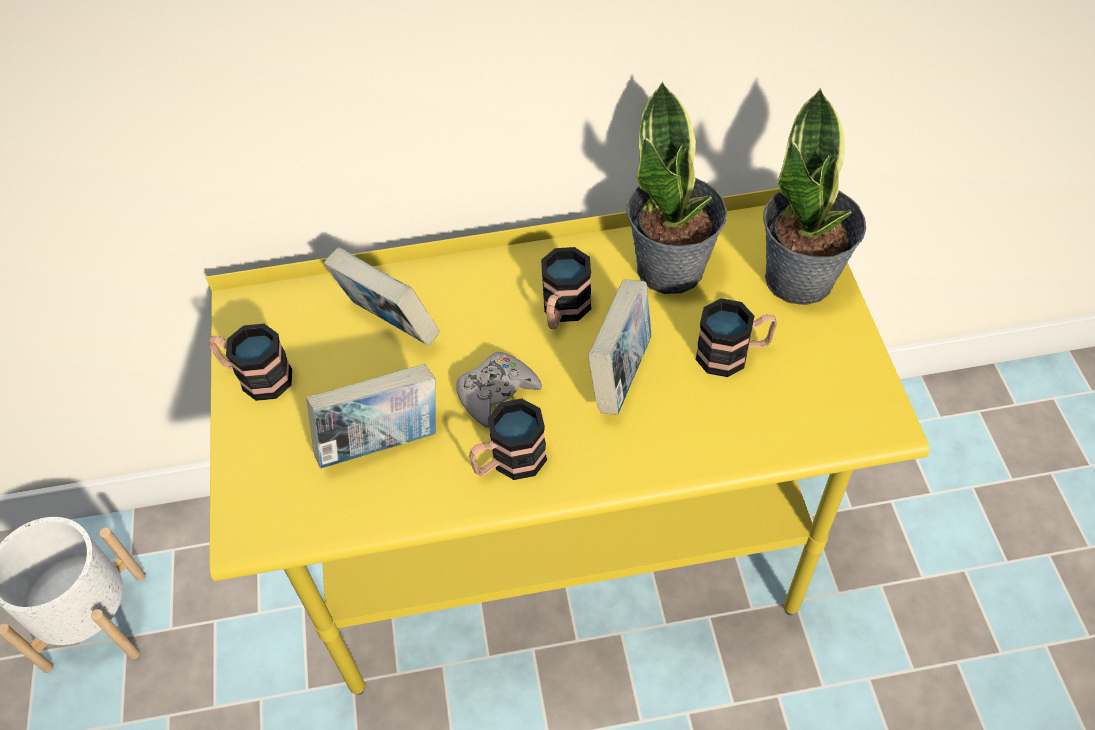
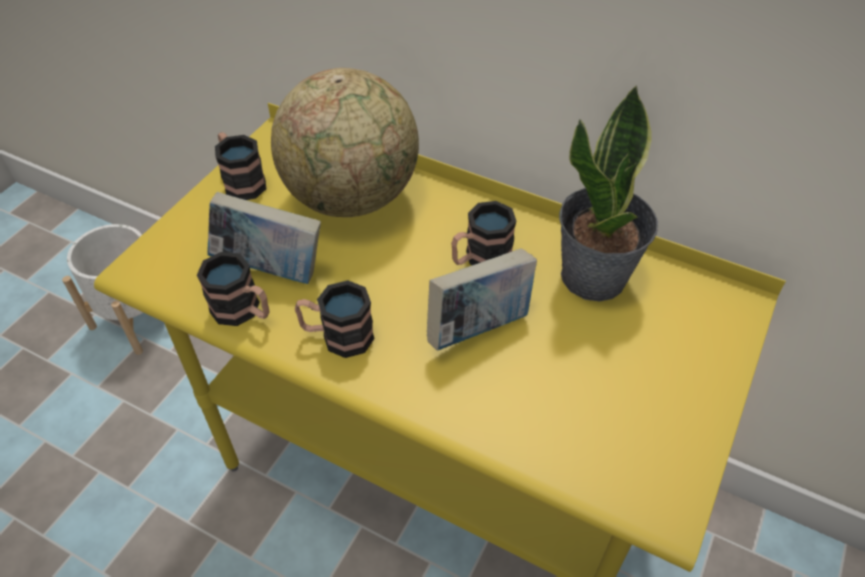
camera: 35 degrees right, 5 degrees down
book [324,247,440,346] -> globe [271,68,419,217]
grey game controller [456,352,542,428] -> none
mug [695,298,777,377] -> mug moved to [197,252,269,326]
potted plant [763,87,866,305] -> none

